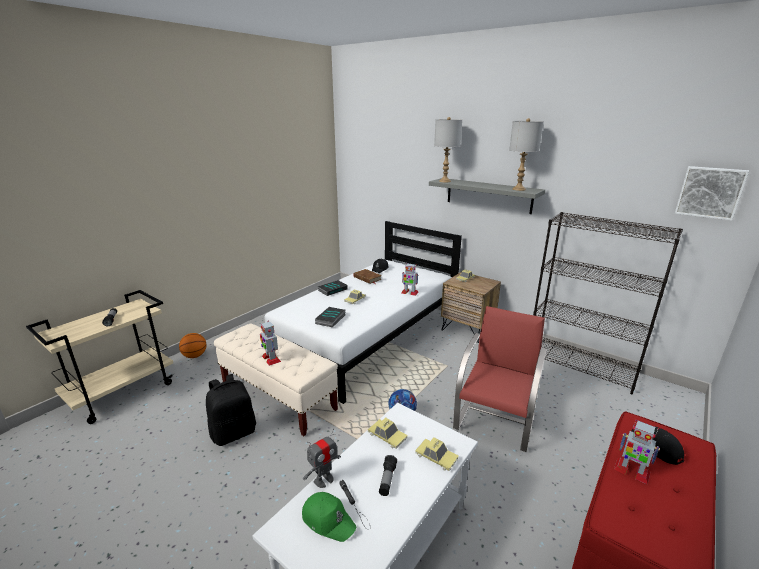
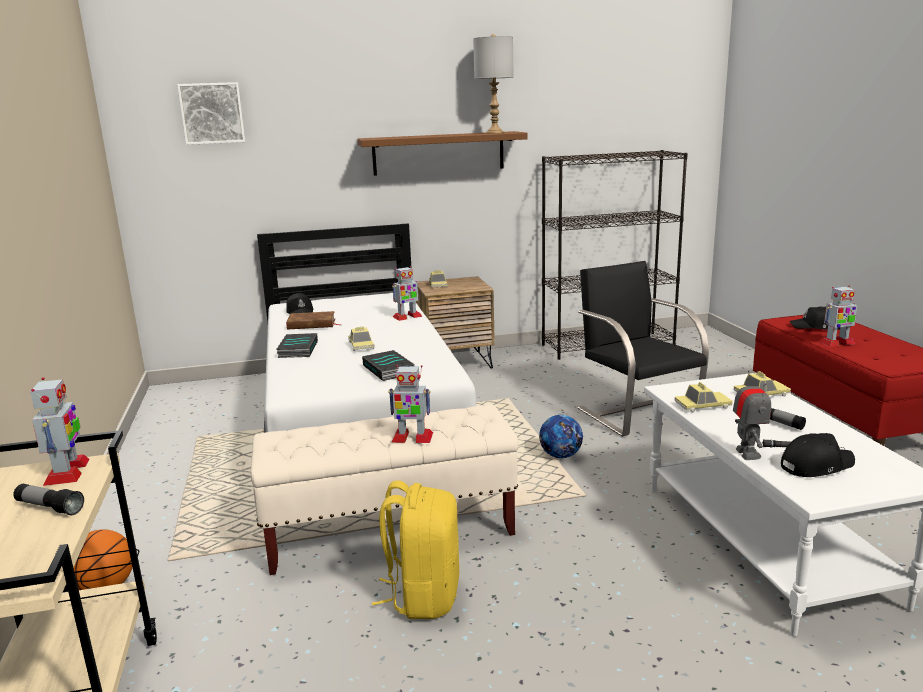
camera: 50 degrees left, 5 degrees down
black backpack [206,374,256,446] -> yellow backpack [372,481,459,619]
green cap [302,492,356,542] -> black cap [781,433,855,477]
grey shelf [429,178,545,214] -> brown shelf [357,131,528,176]
grey table lamp [434,117,462,182] -> none
red chair [453,306,547,452] -> black chair [578,261,709,437]
picture [675,166,749,221] -> picture moved to [177,82,245,145]
none -> toy robot [30,377,89,486]

